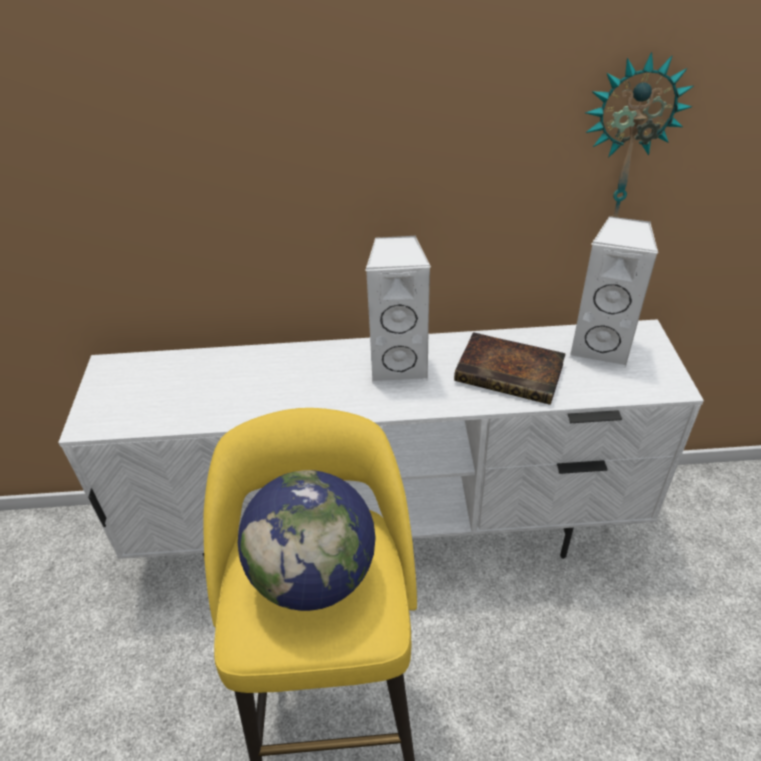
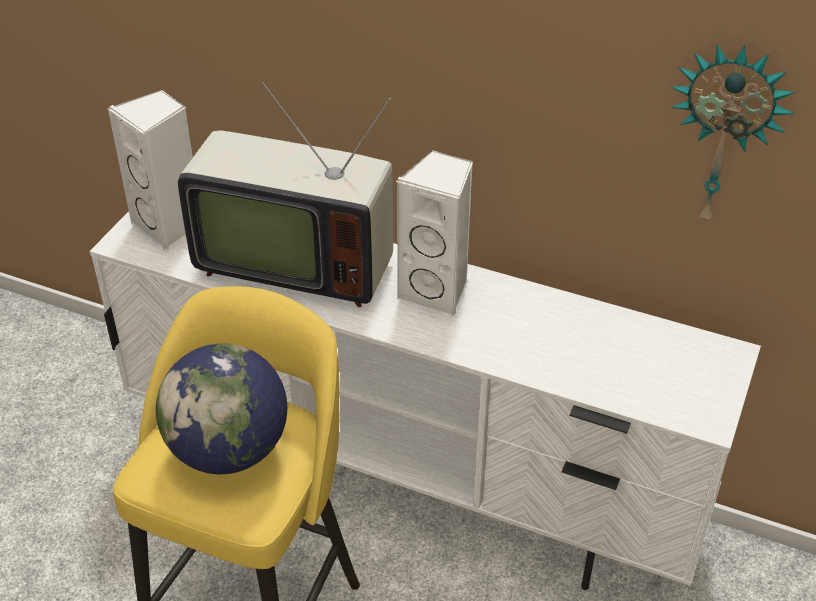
camera: 25 degrees right, 0 degrees up
book [454,332,566,405] -> none
white speaker [570,216,658,367] -> white speaker moved to [108,90,193,251]
none -> television [178,82,393,307]

